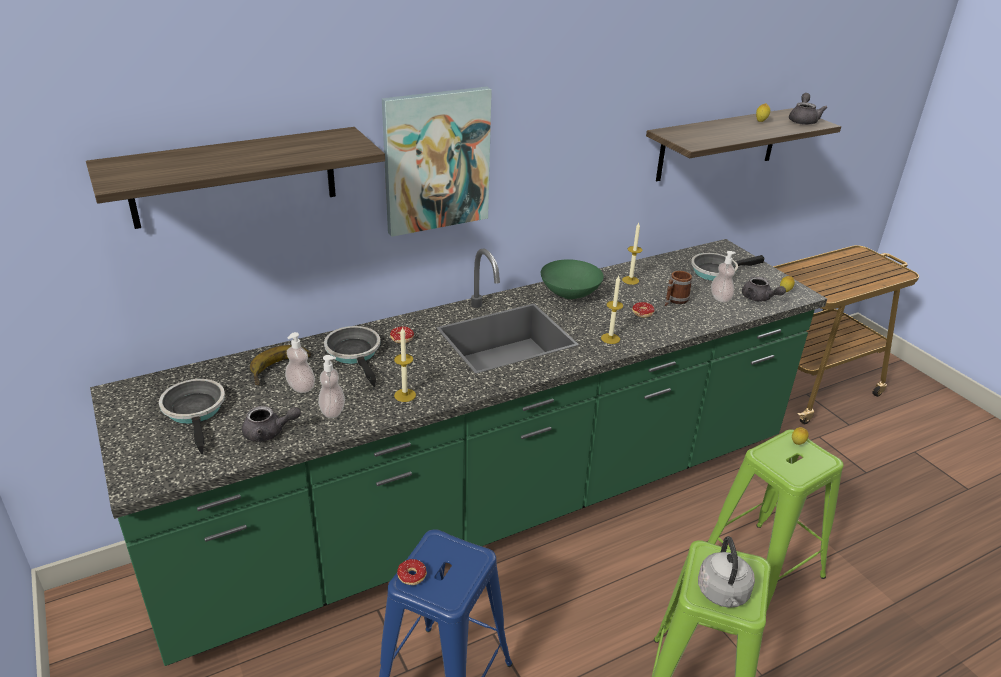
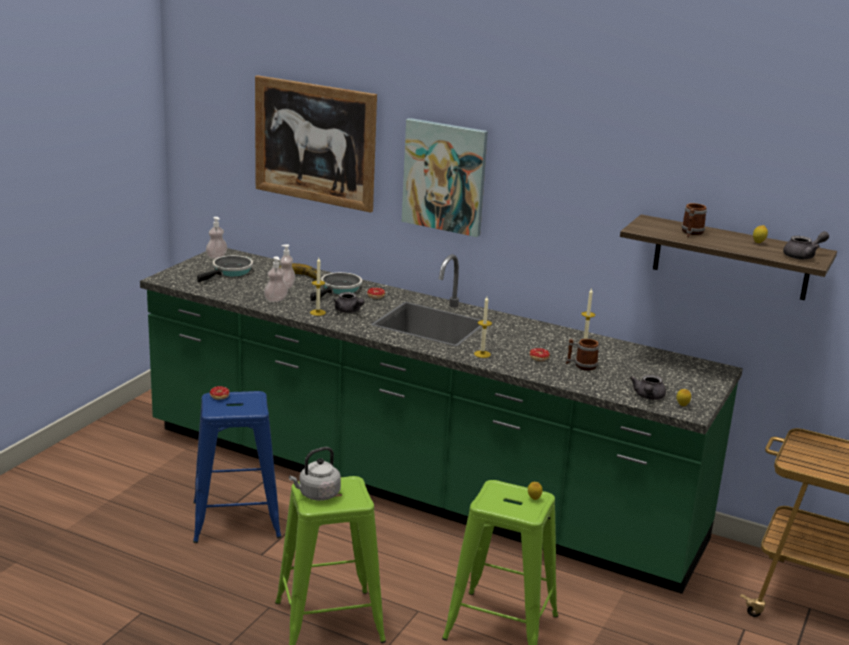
camera: 55 degrees right, 10 degrees down
shelf [86,127,385,229] -> picture [255,75,377,213]
grey teapot [242,406,301,442] -> grey teapot moved to [333,292,365,313]
green bowl [541,259,604,299] -> none
frying pan [691,253,765,281] -> none
soap dispenser [711,251,736,303] -> soap dispenser moved to [206,217,227,259]
none -> mug [682,203,707,237]

